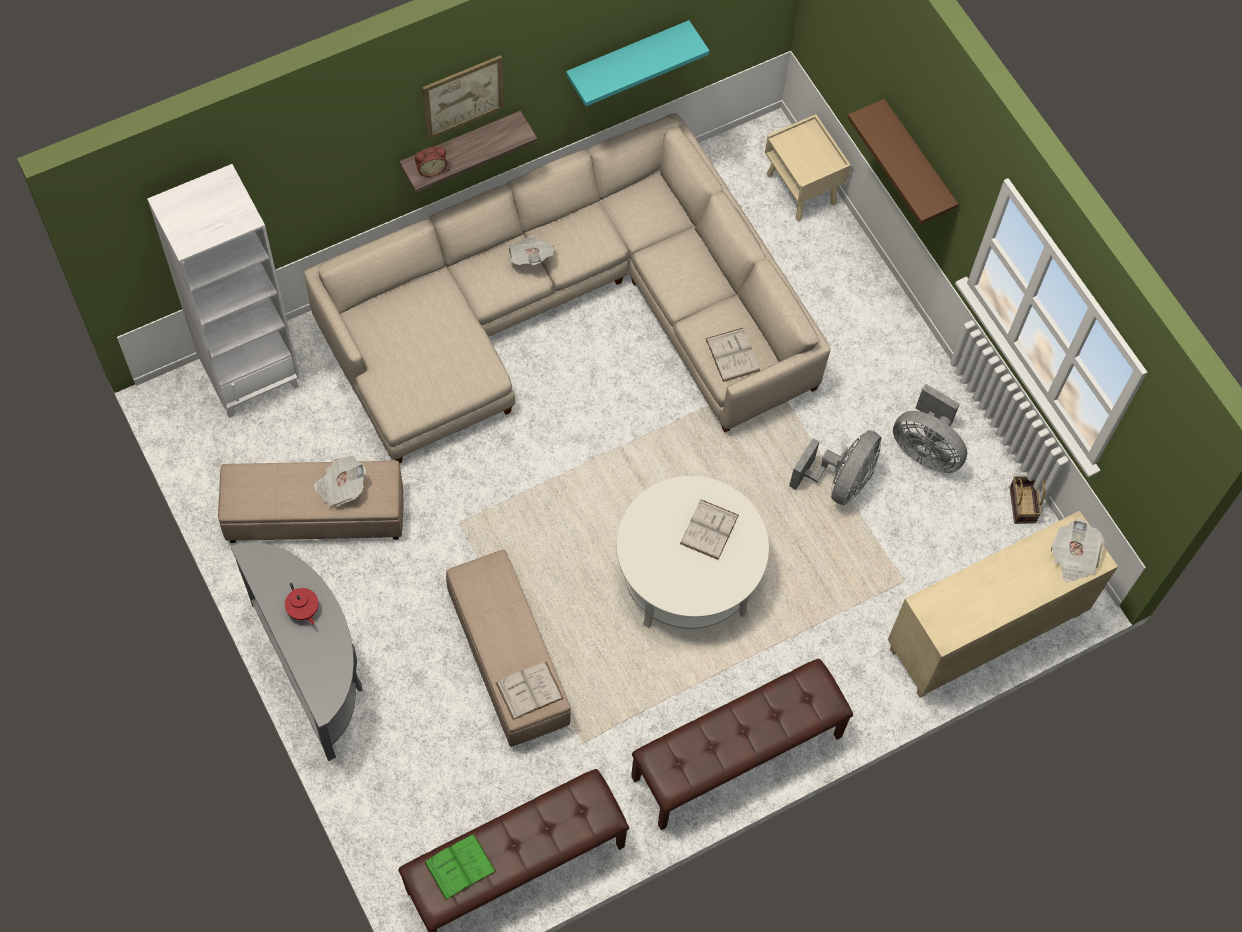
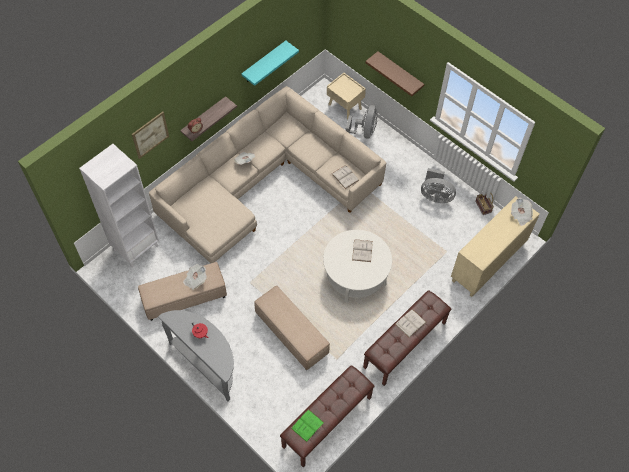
camera: 15 degrees left, 5 degrees down
picture [422,55,504,140] -> picture moved to [132,112,169,159]
white book [496,662,564,720] -> white book moved to [395,309,426,338]
grey fan [789,430,881,505] -> grey fan moved to [345,105,377,138]

